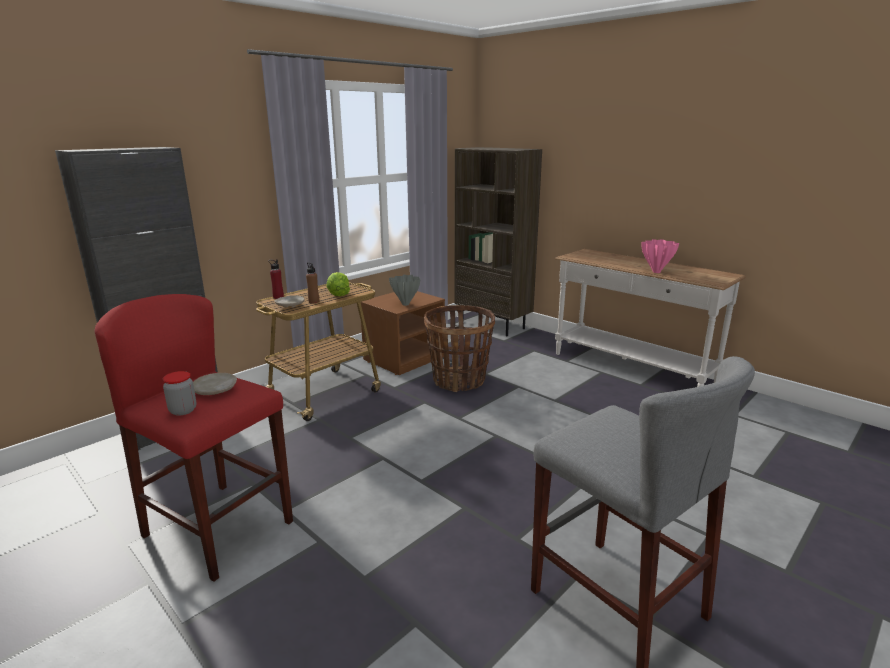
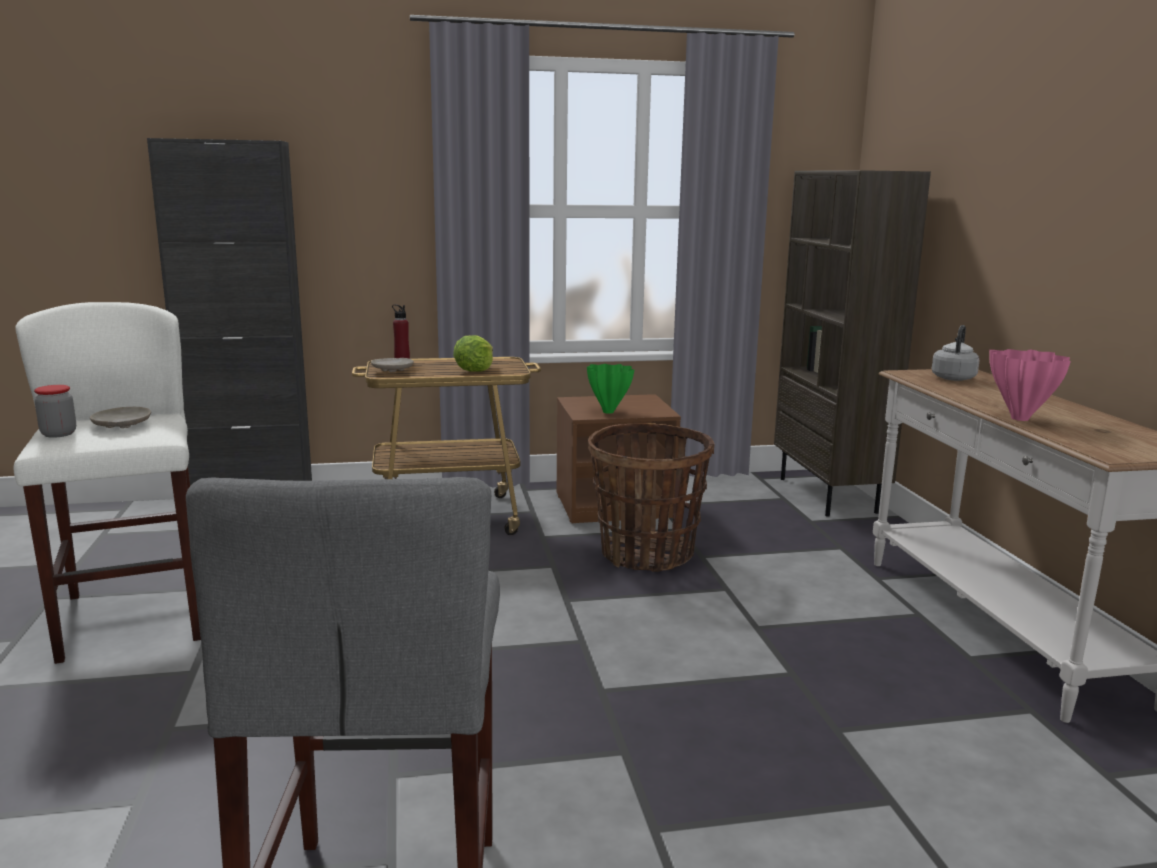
camera: 35 degrees right, 5 degrees down
red stool [95,294,293,582] -> white stool [14,302,201,664]
brown bottle [306,262,319,303] -> none
grey vase [389,275,420,306] -> green vase [587,364,634,413]
none -> grey kettle [932,325,980,381]

